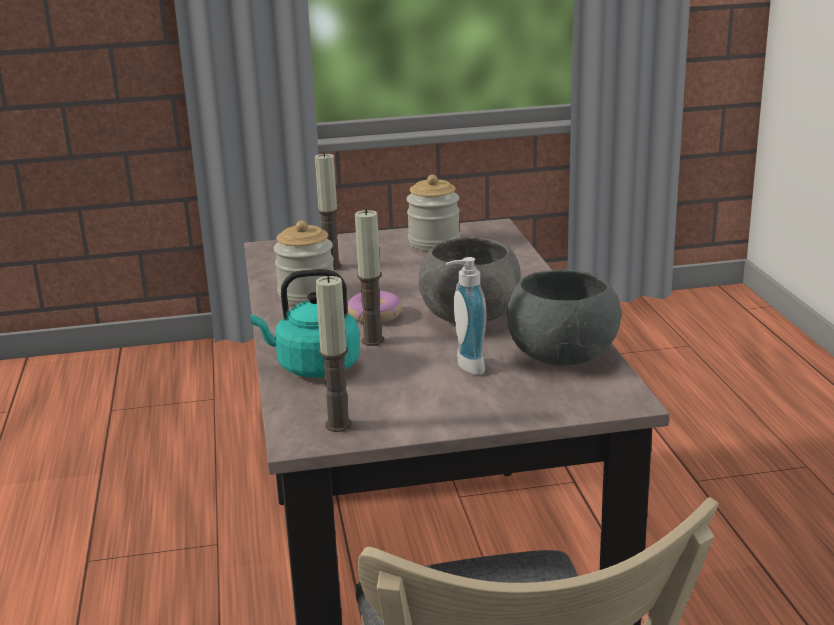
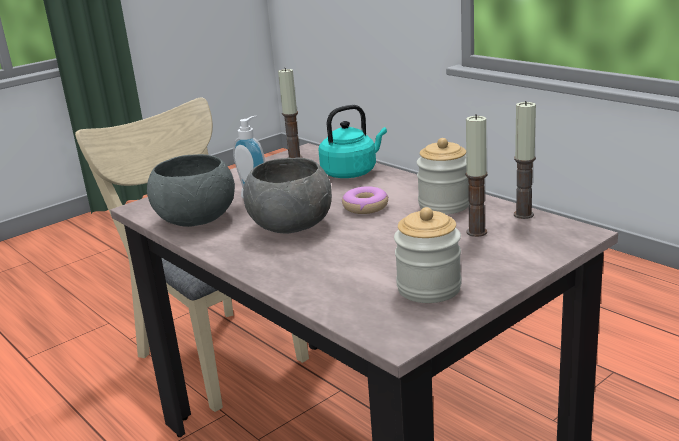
camera: 150 degrees right, 0 degrees up
candle [355,209,385,346] -> candle moved to [514,101,536,219]

